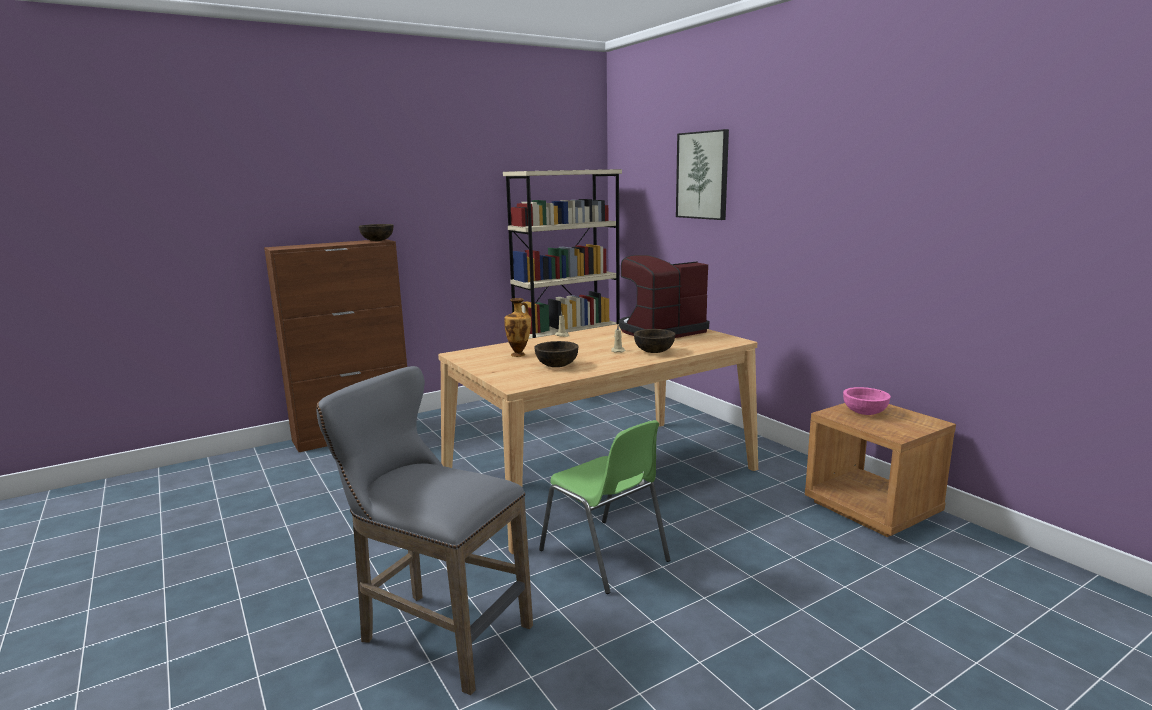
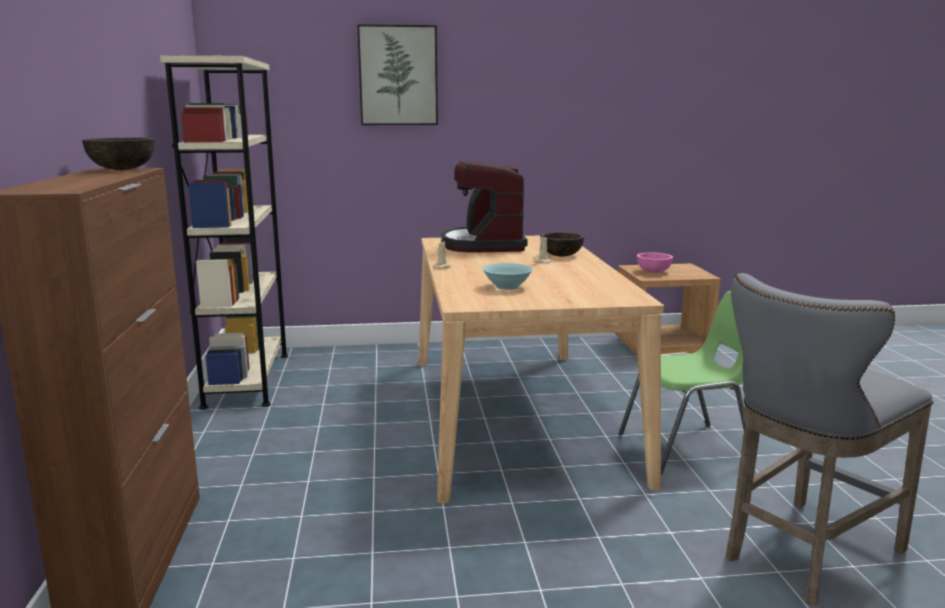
camera: 65 degrees left, 0 degrees up
vase [504,298,531,357] -> turquoise bowl [482,263,533,290]
brown bowl [534,341,579,367] -> none

